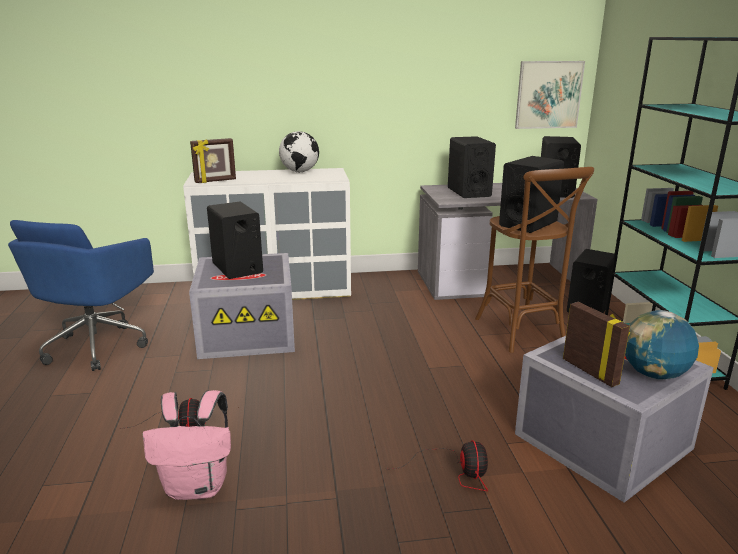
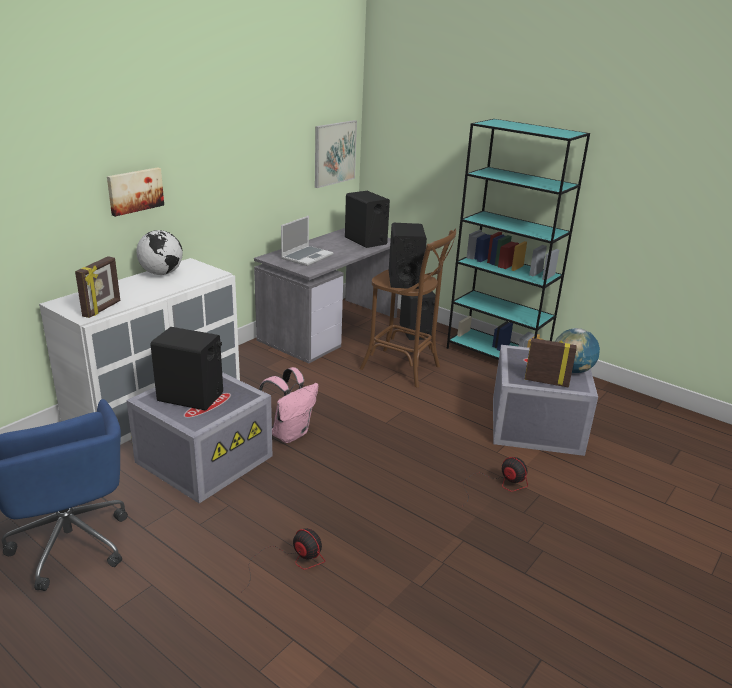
camera: 45 degrees left, 5 degrees up
pink backpack [143,390,231,500] -> pink backpack moved to [259,367,318,443]
black speaker [448,136,496,198] -> laptop [281,216,333,266]
none -> picture [107,167,164,217]

